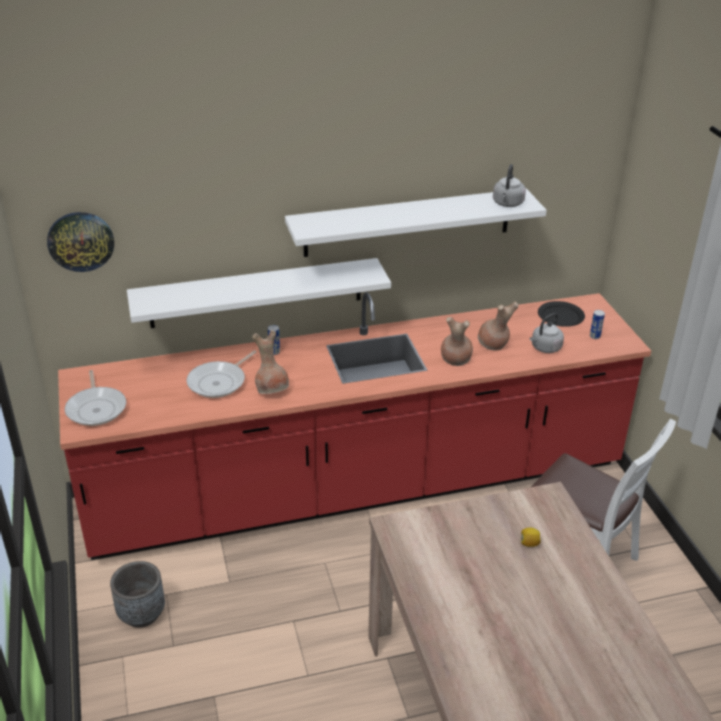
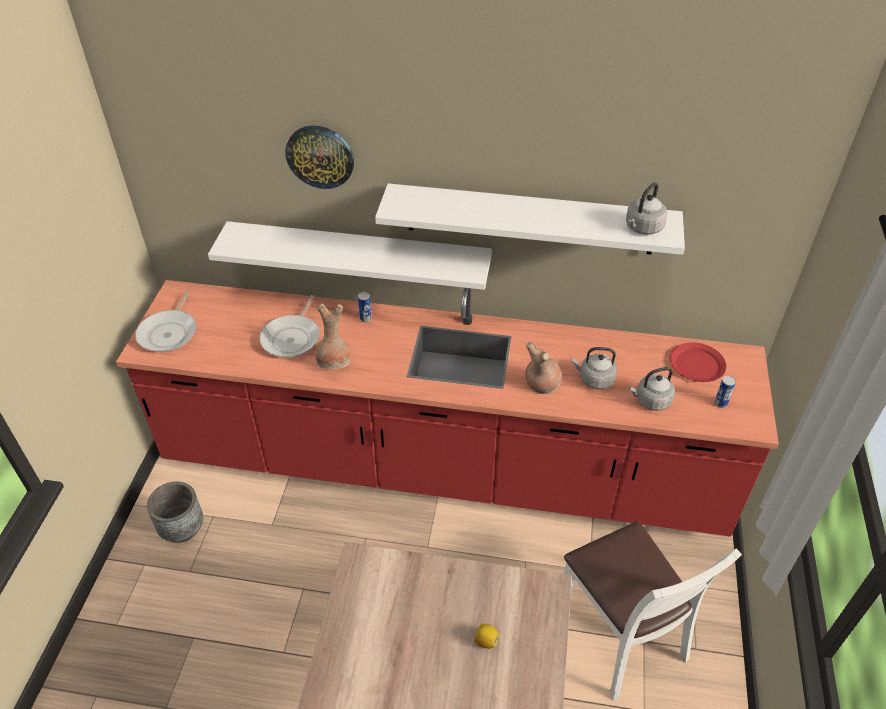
camera: 25 degrees right, 10 degrees up
wall clock [47,212,114,272] -> wall clock moved to [285,126,354,189]
frying pan [186,350,256,398] -> frying pan turned 45 degrees counterclockwise [259,295,320,358]
brown vase [478,301,519,351] -> grey kettle [572,347,617,389]
black plate [538,301,585,327] -> red plate [670,342,726,382]

